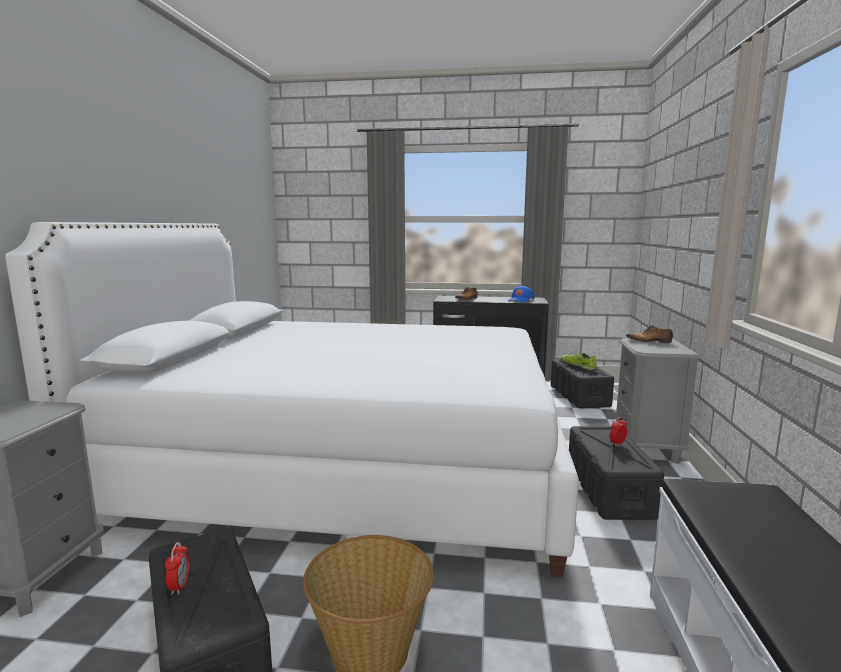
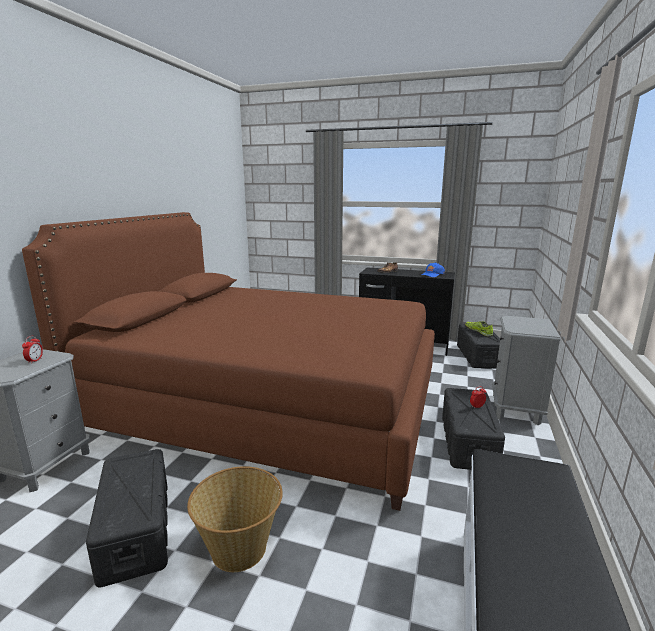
camera: 10 degrees right, 5 degrees up
white bed [5,222,579,577] -> brown bed [22,212,435,511]
alarm clock [165,542,189,595] -> alarm clock moved to [22,336,43,364]
shoe [626,325,673,343] -> none

